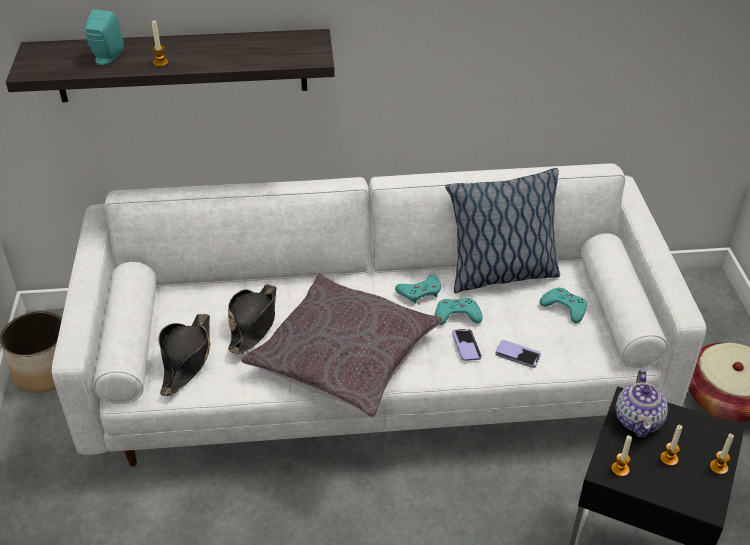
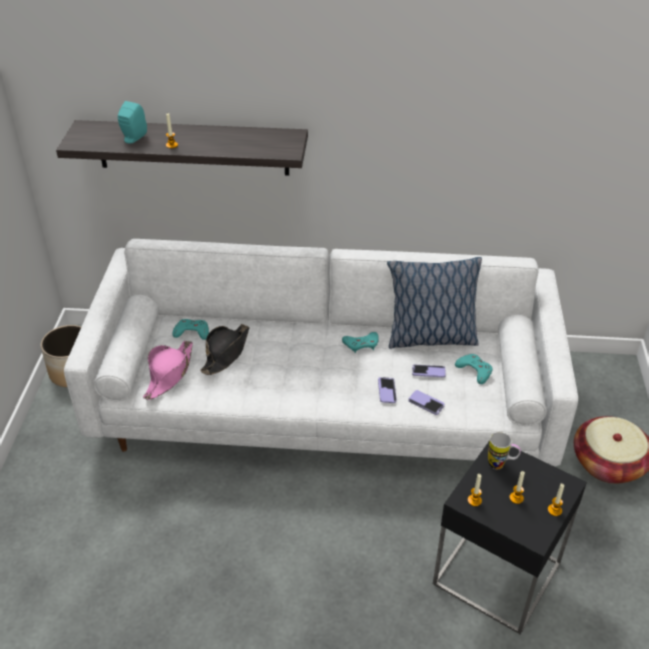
camera: 10 degrees right, 0 degrees up
black hat [158,314,210,396] -> pink hat [143,341,193,400]
grey pillow [241,273,442,417] -> none
turquoise game controller [435,298,482,325] -> turquoise game controller moved to [173,319,209,340]
teapot [615,370,668,437] -> mug [488,432,521,470]
none -> phone [412,365,446,377]

